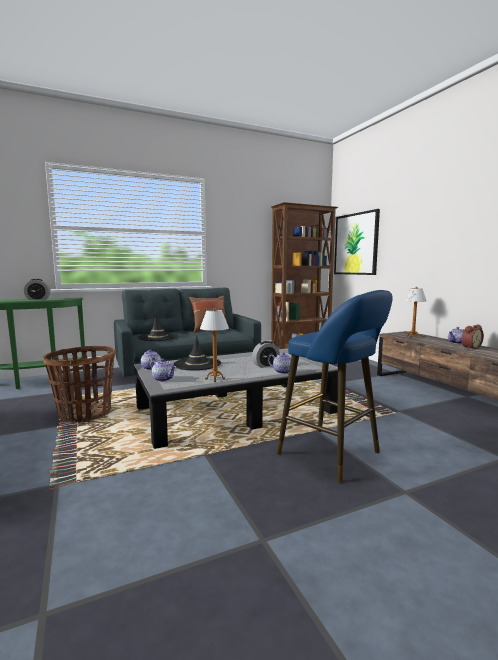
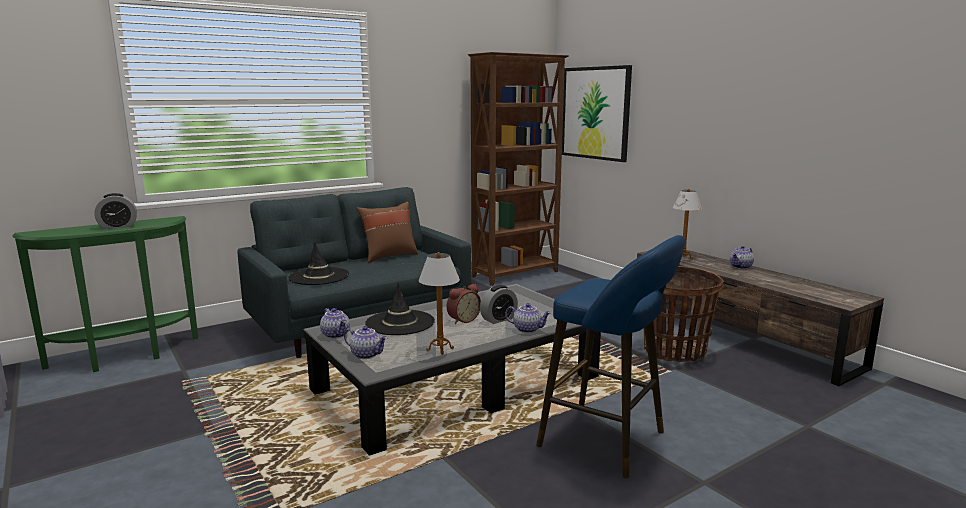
camera: 10 degrees left, 5 degrees up
basket [43,346,115,423] -> basket moved to [643,266,723,362]
alarm clock [462,324,484,349] -> alarm clock moved to [447,284,481,324]

